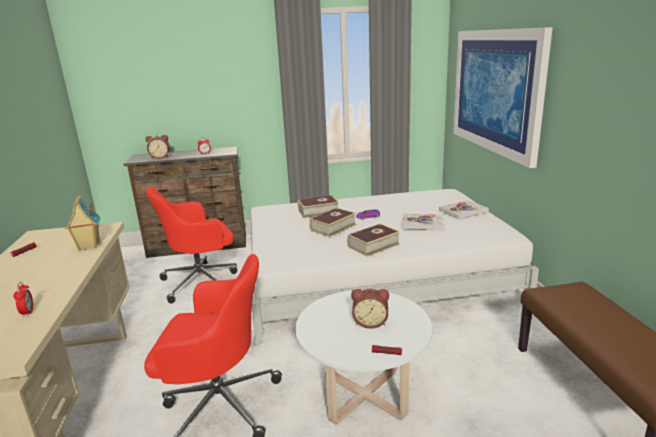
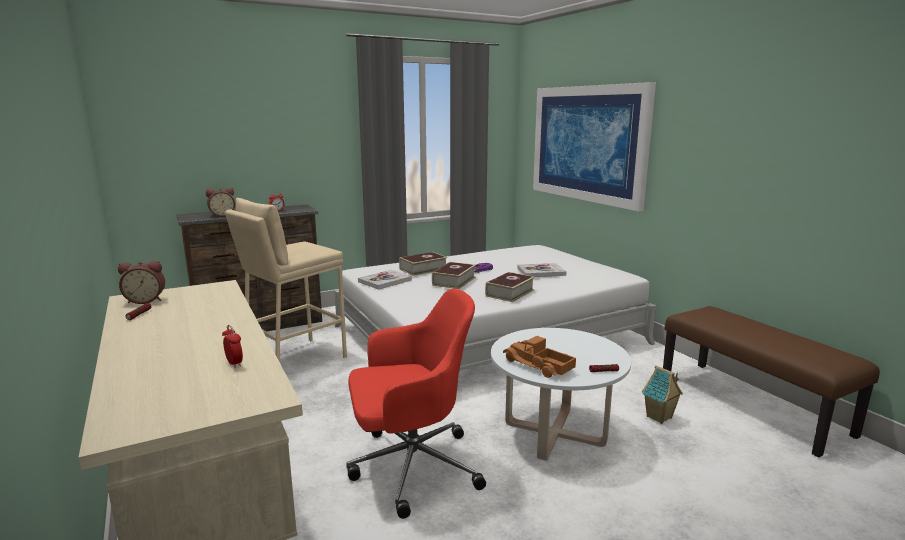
camera: 20 degrees left, 5 degrees down
toy house [65,196,101,251] -> toy house moved to [642,365,683,424]
red office chair [146,186,237,303] -> beige stool [225,198,347,362]
alarm clock [351,289,389,329] -> alarm clock moved to [118,261,165,304]
book [439,200,489,219] -> book moved to [358,270,412,289]
none -> toy truck [503,336,576,378]

